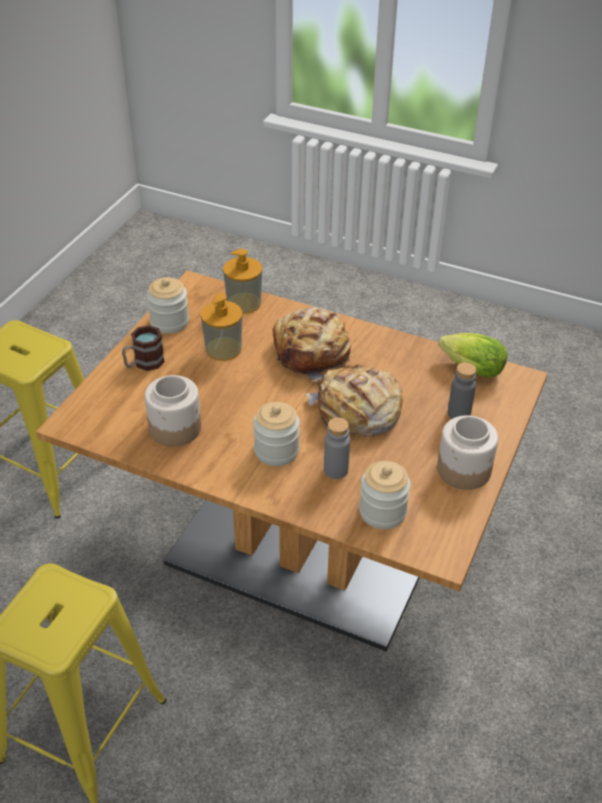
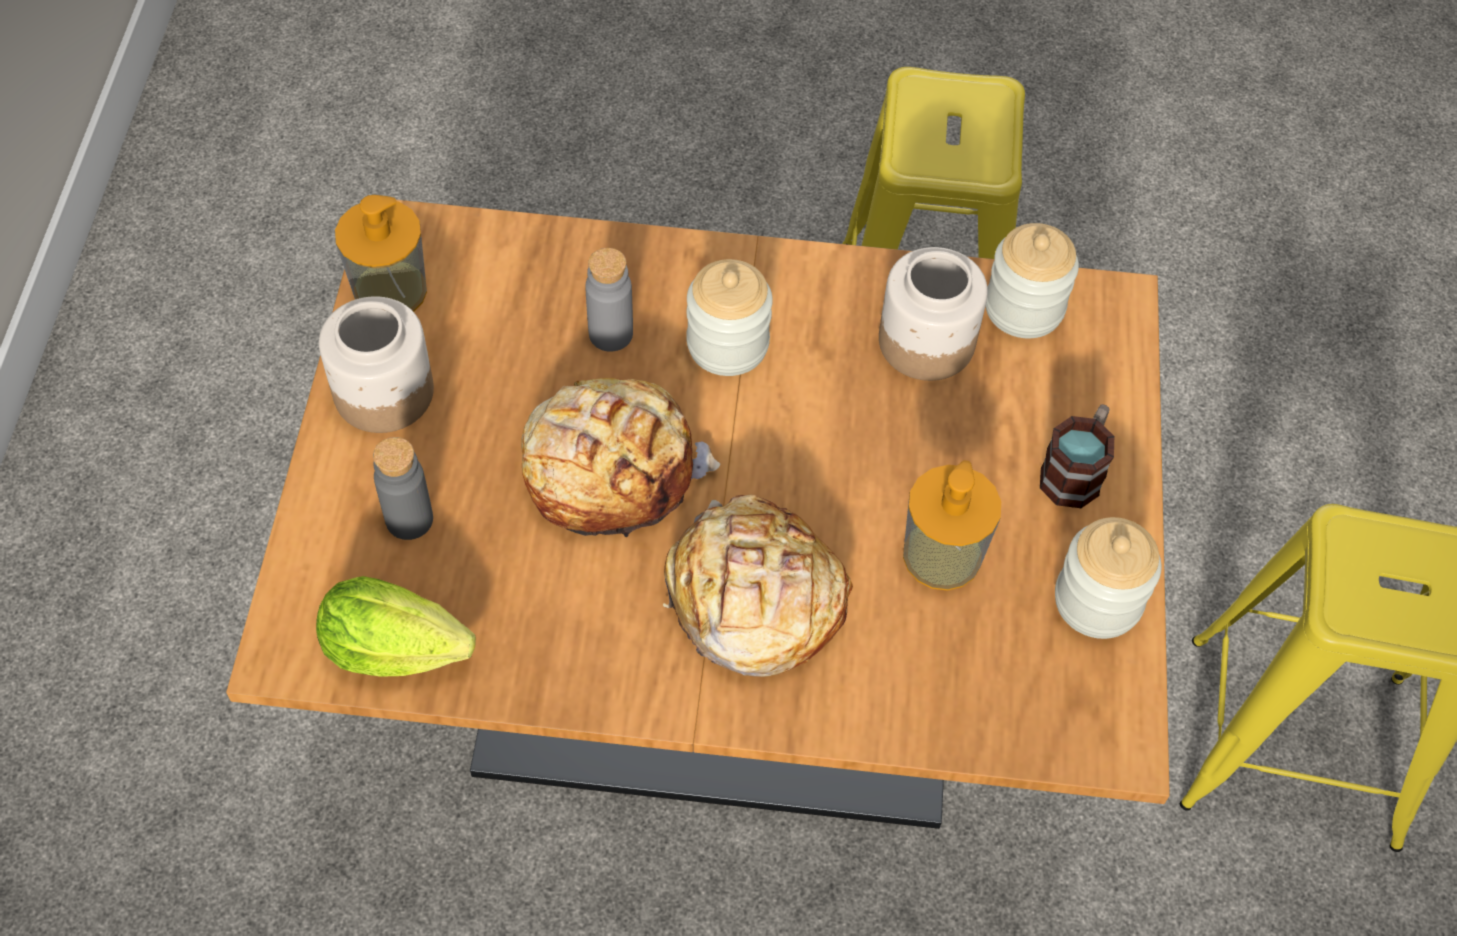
camera: 160 degrees right, 15 degrees up
soap dispenser [223,249,263,314] -> soap dispenser moved to [335,195,427,312]
jar [359,461,411,529] -> jar moved to [986,223,1079,338]

